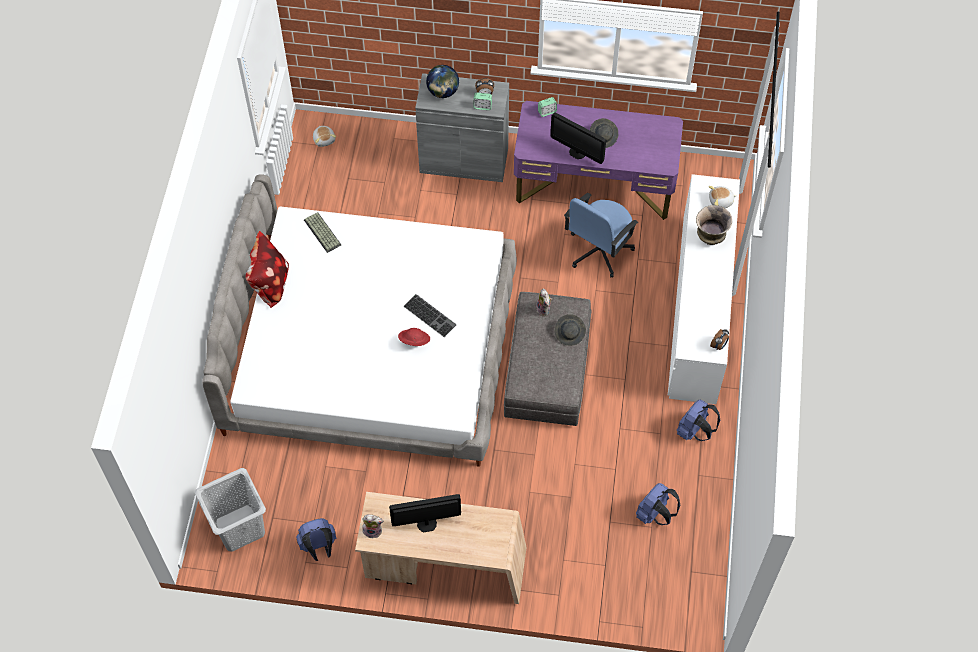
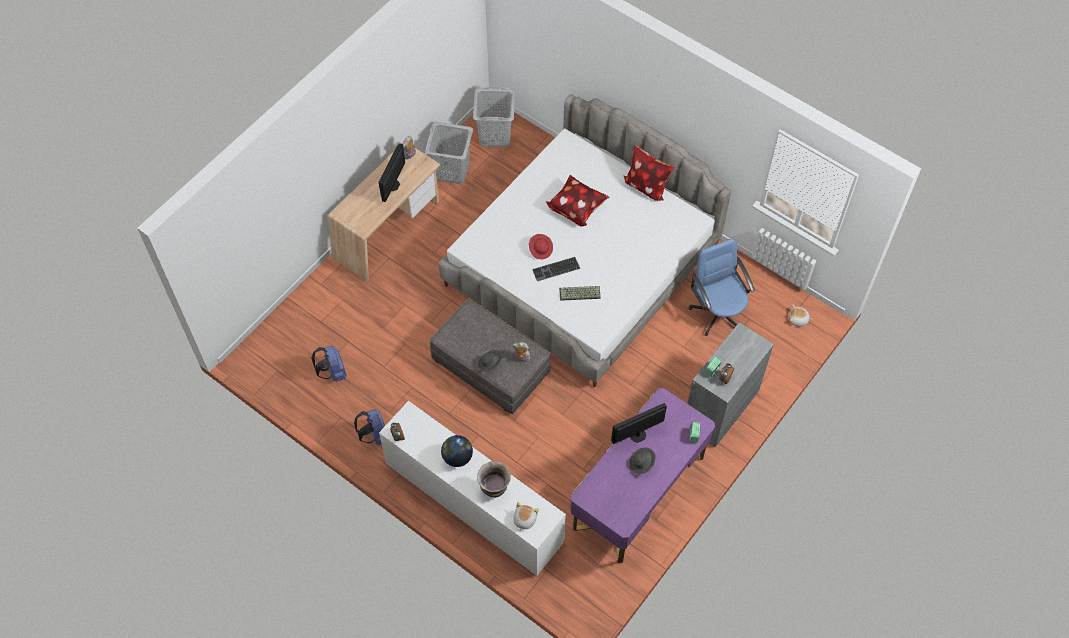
camera: 120 degrees right, 0 degrees up
blue backpack [296,518,336,561] -> grey laundry basket [425,122,473,184]
keyboard [304,212,341,253] -> keyboard moved to [559,286,601,301]
globe [426,65,459,98] -> globe moved to [441,435,473,467]
blue office chair [564,193,638,278] -> blue office chair moved to [689,238,755,336]
none -> pillow [546,175,609,227]

